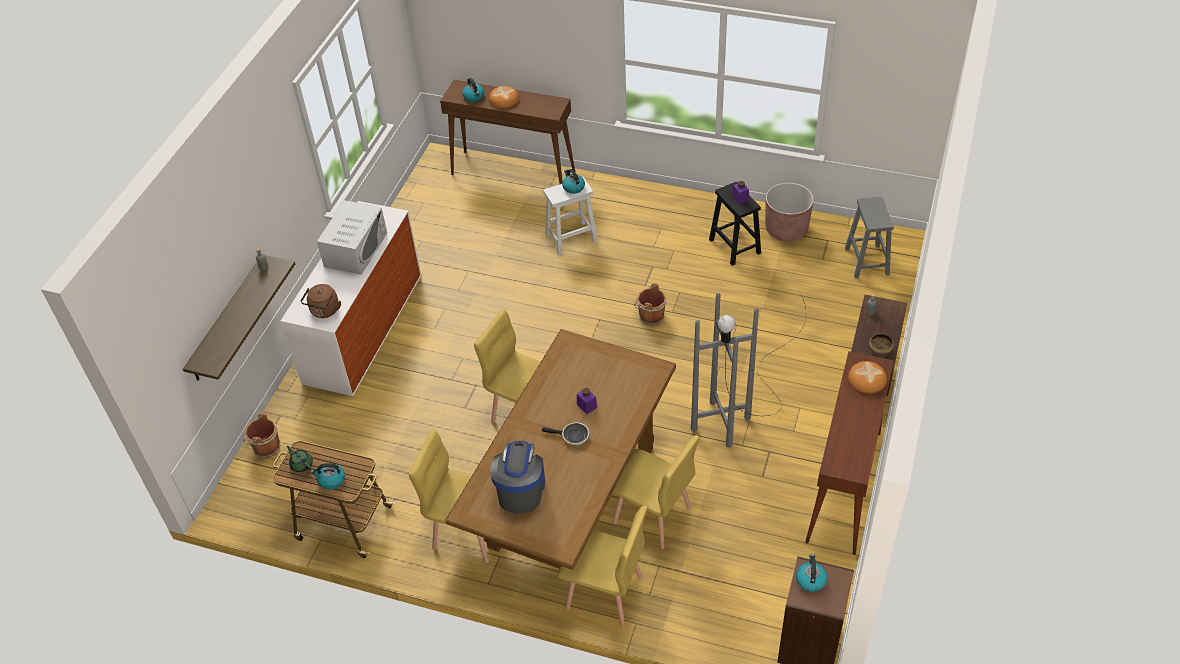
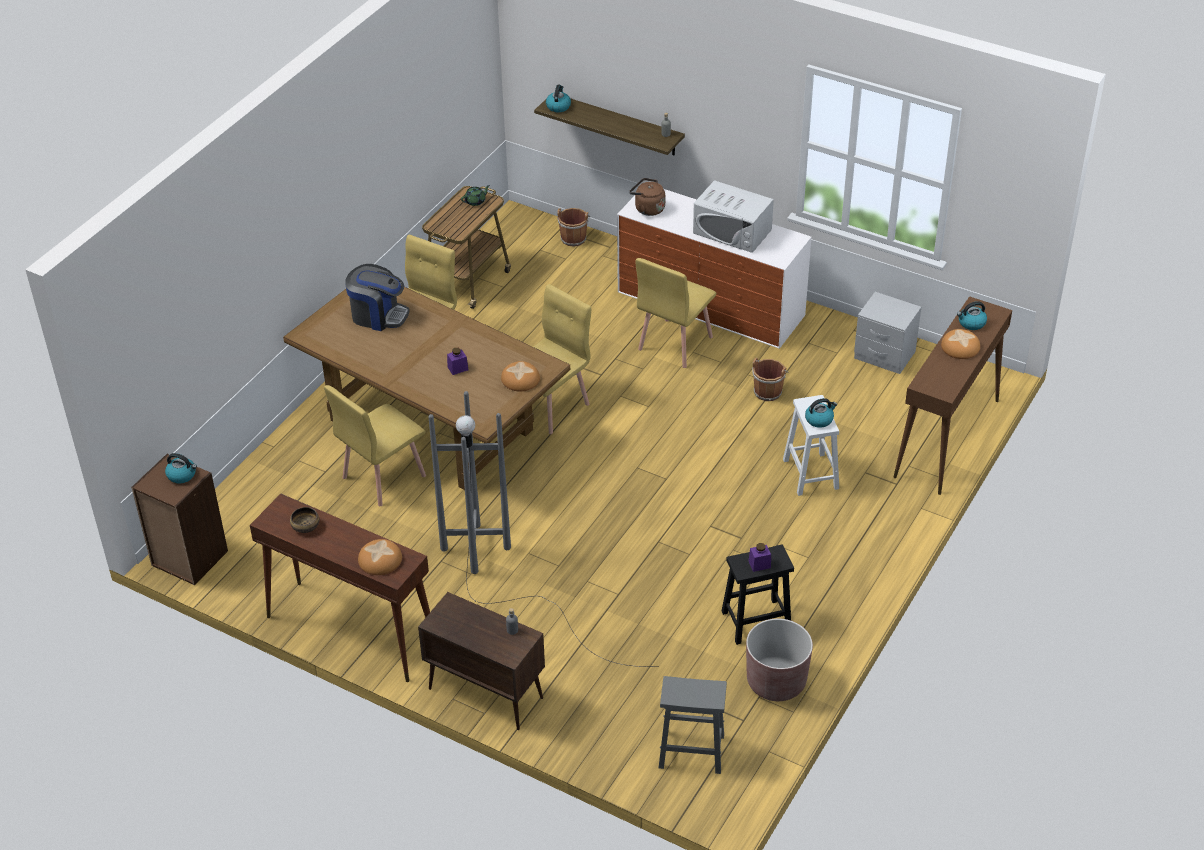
camera: 100 degrees right, 5 degrees down
kettle [311,463,345,490] -> kettle moved to [546,85,571,112]
frying pan [542,422,589,446] -> none
yellow chair [557,506,648,626] -> yellow chair moved to [636,258,716,368]
brown bucket [634,283,667,325] -> brown bucket moved to [752,358,788,401]
bowl [869,333,894,356] -> bowl moved to [290,507,319,533]
none -> bread [501,361,540,391]
none -> grey nightstand [854,292,921,374]

